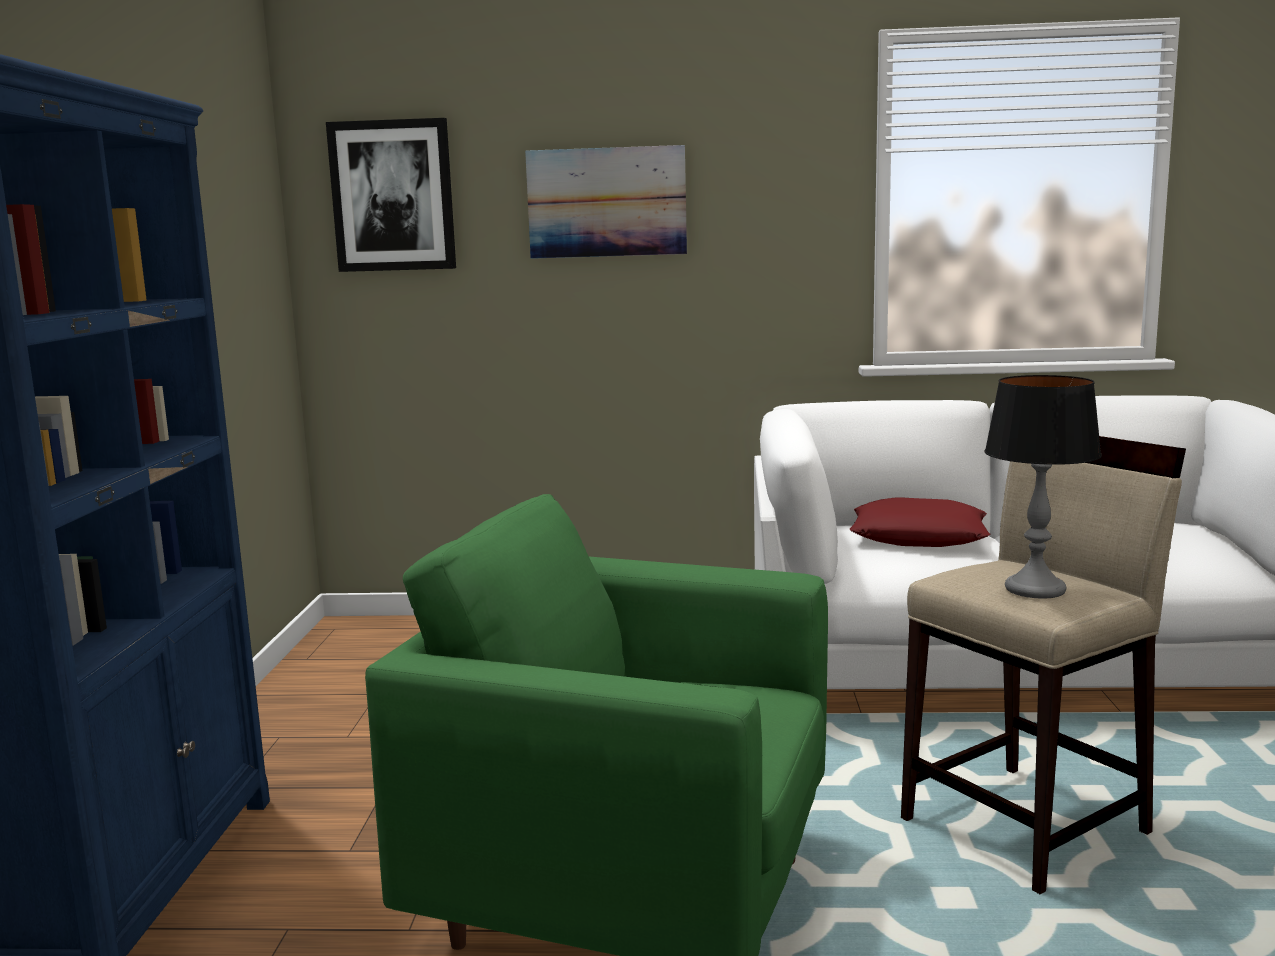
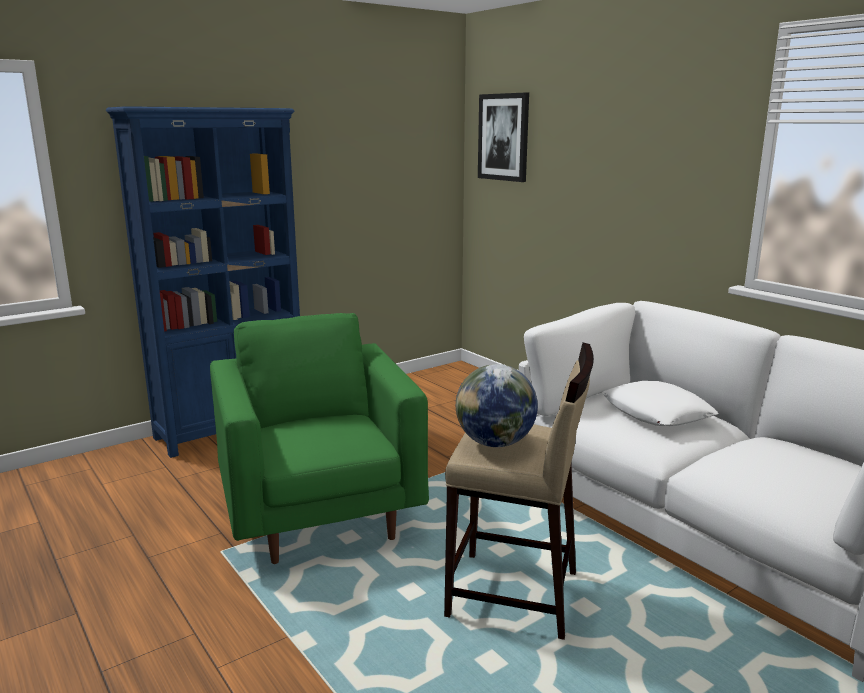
camera: 50 degrees right, 5 degrees up
picture [525,145,687,259] -> none
red pillow [850,497,990,547] -> white pillow [602,381,718,426]
table lamp [984,375,1102,599] -> globe [456,364,538,447]

